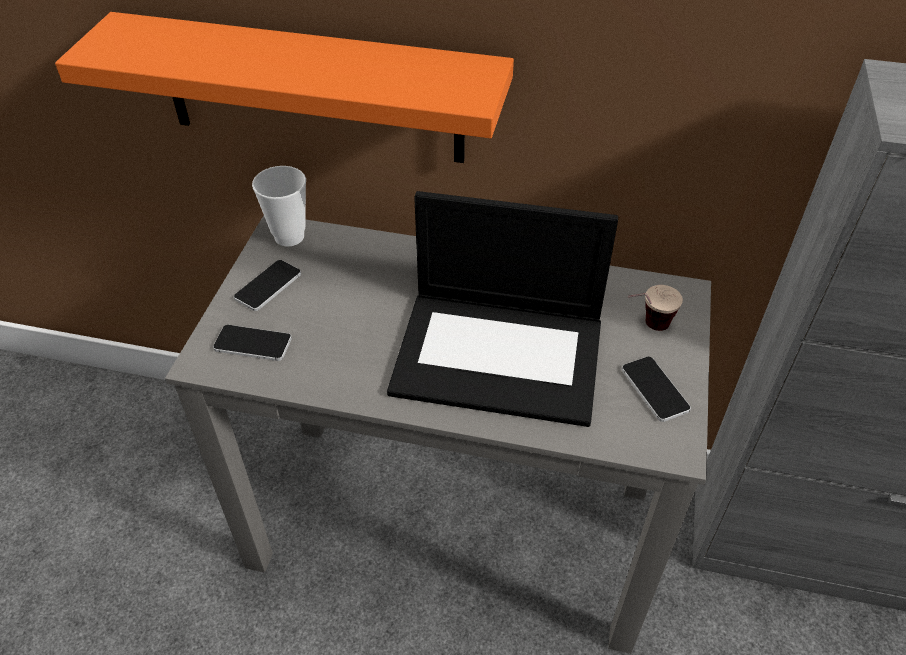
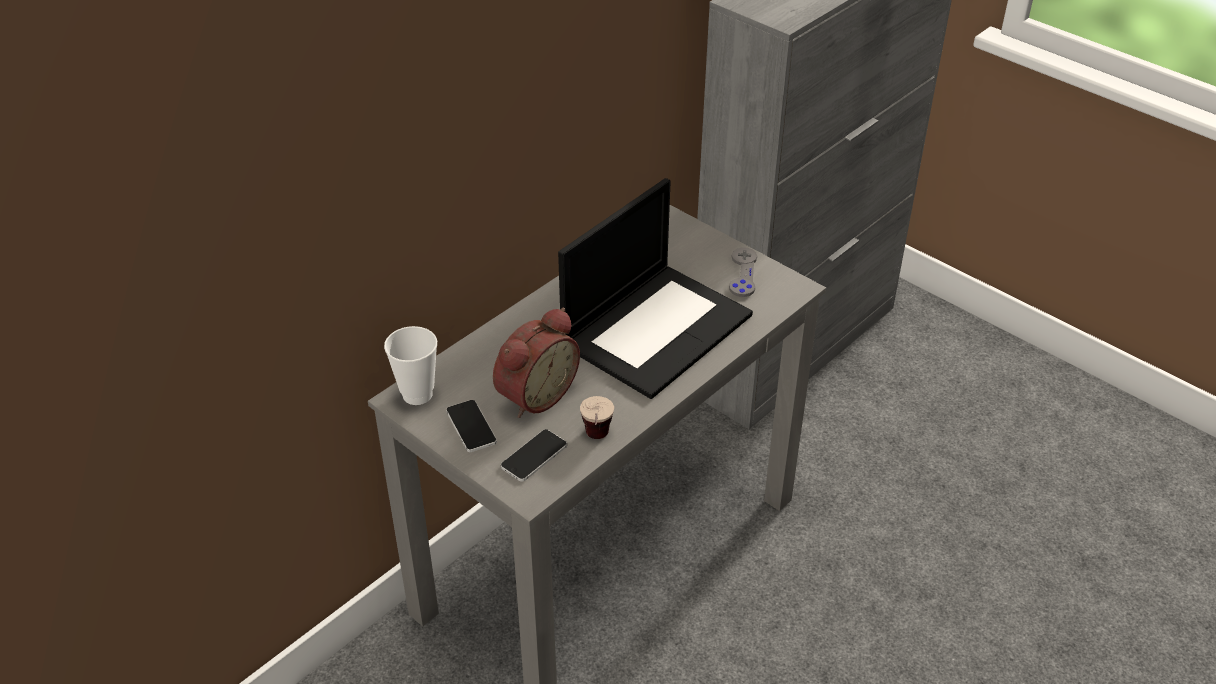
camera: 60 degrees left, 5 degrees down
orange shelf [55,12,514,163] -> none
phone [622,357,691,422] -> grey game controller [729,247,757,297]
cup [628,285,683,331] -> cup moved to [580,396,614,439]
none -> alarm clock [493,308,580,418]

